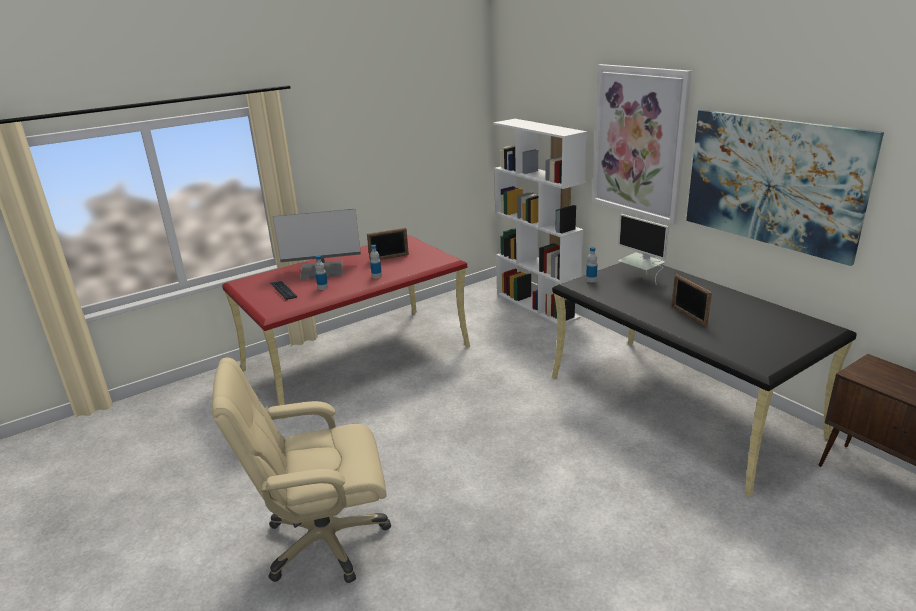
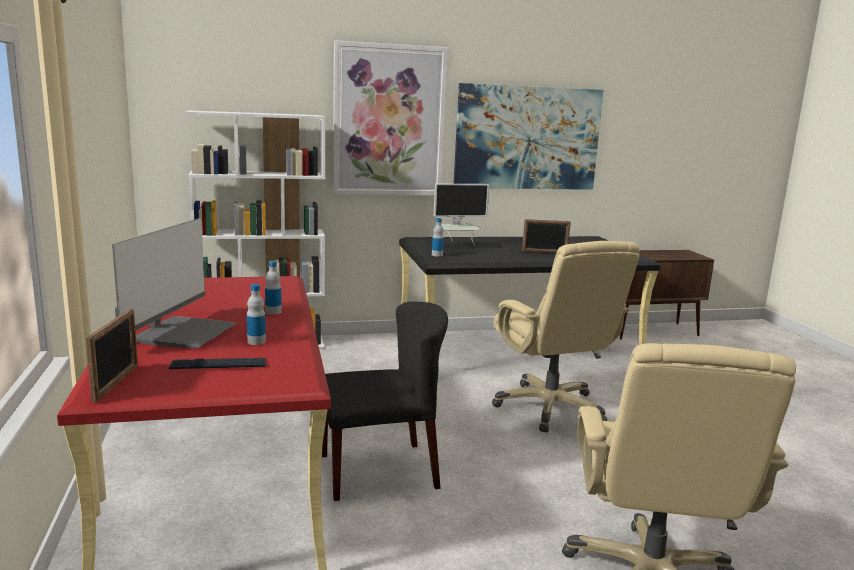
camera: 70 degrees left, 10 degrees down
picture frame [367,228,409,260] -> picture frame moved to [86,309,138,403]
none -> black chair [322,301,448,501]
none -> beige office chair [492,241,640,432]

